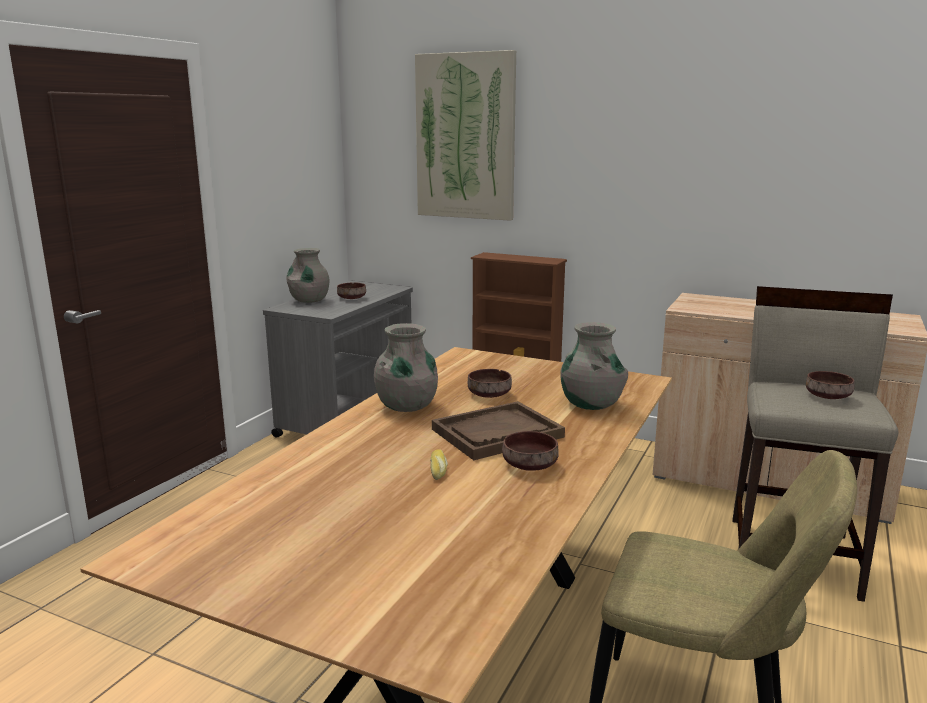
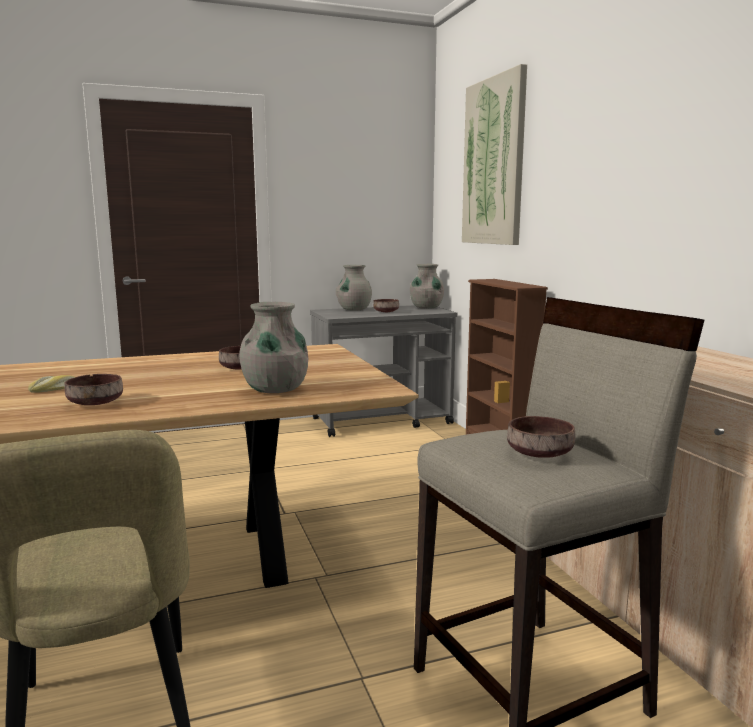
camera: 45 degrees right, 5 degrees down
grey vase [374,323,438,412] -> grey vase moved to [410,264,444,309]
brown tray [432,401,565,460] -> none

